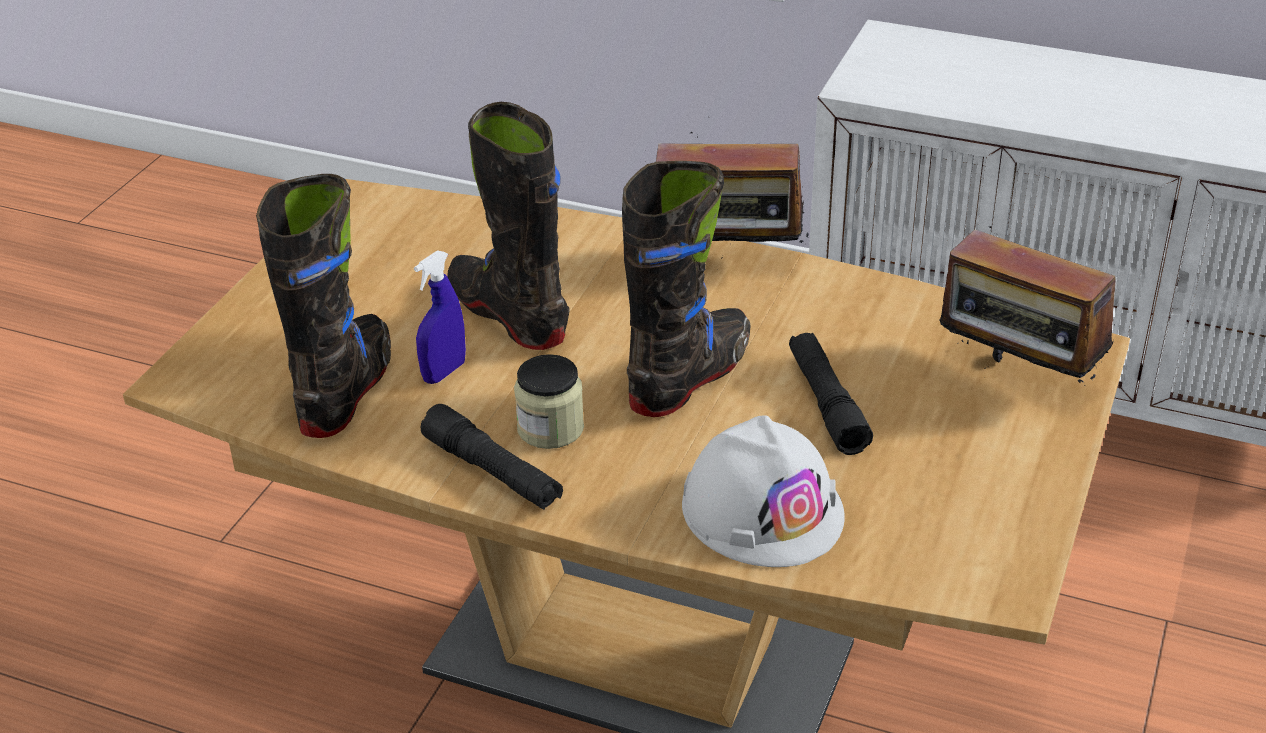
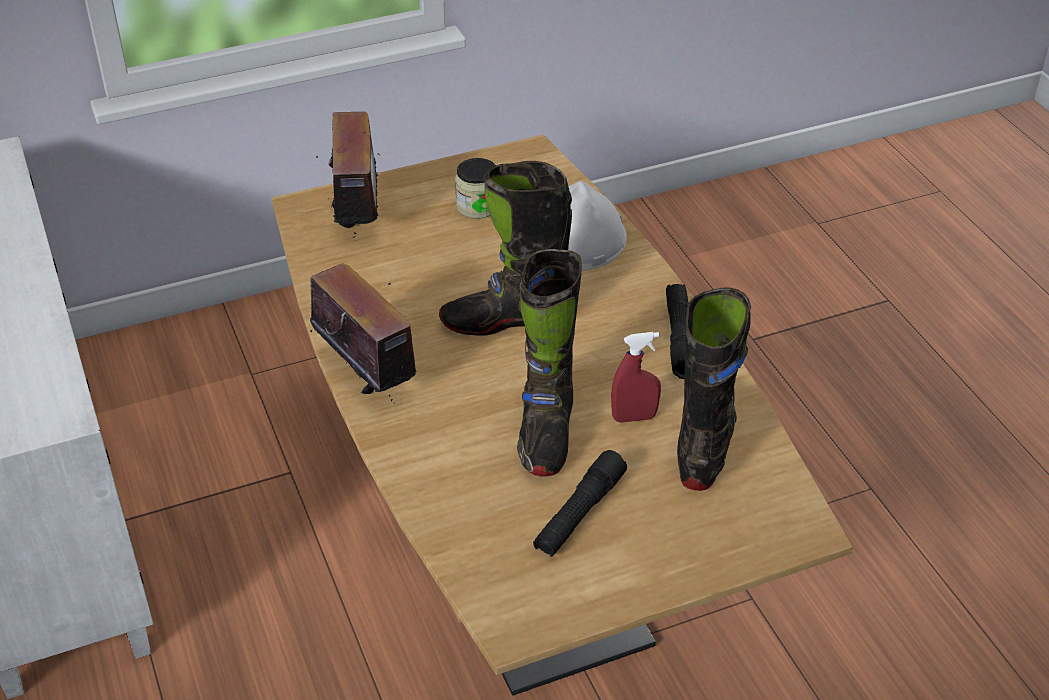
camera: 135 degrees left, 5 degrees up
black boot [256,174,391,438] -> black boot turned 135 degrees clockwise [677,287,751,491]
blue spray bottle [414,251,466,384] -> red spray bottle [611,332,661,423]
jar [514,354,584,449] -> jar moved to [455,158,496,219]
black flashlight [789,333,873,455] -> black flashlight moved to [533,450,627,557]

